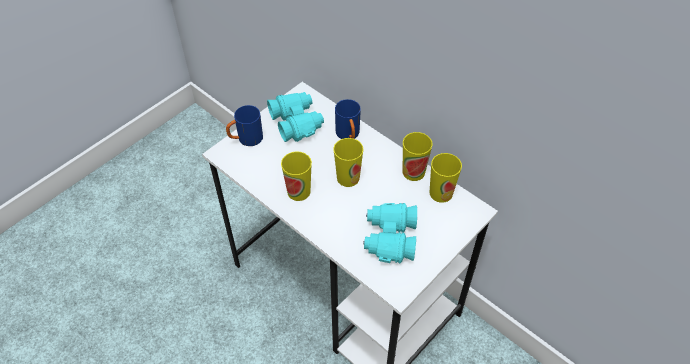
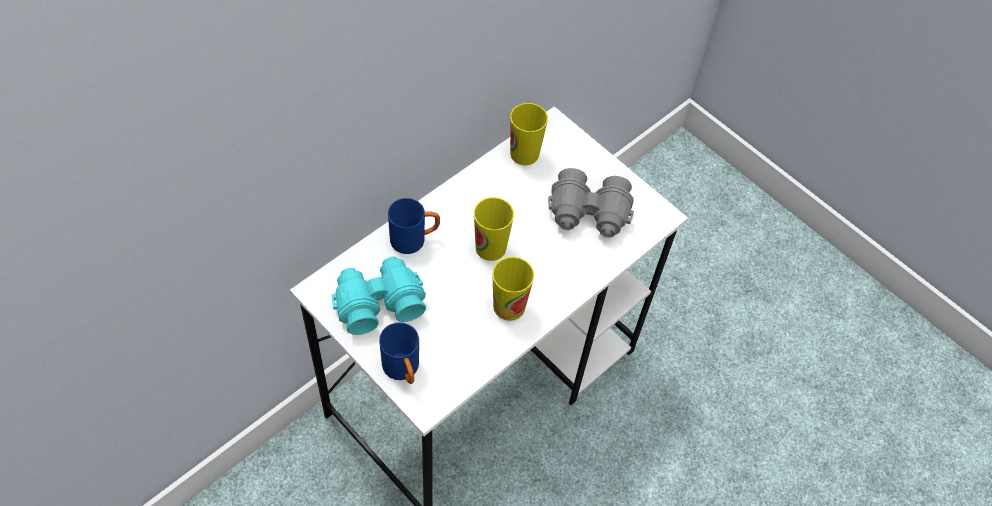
camera: 90 degrees left, 5 degrees up
turquoise binoculars [363,203,417,264] -> grey binoculars [549,168,634,238]
cup [403,132,432,181] -> none

